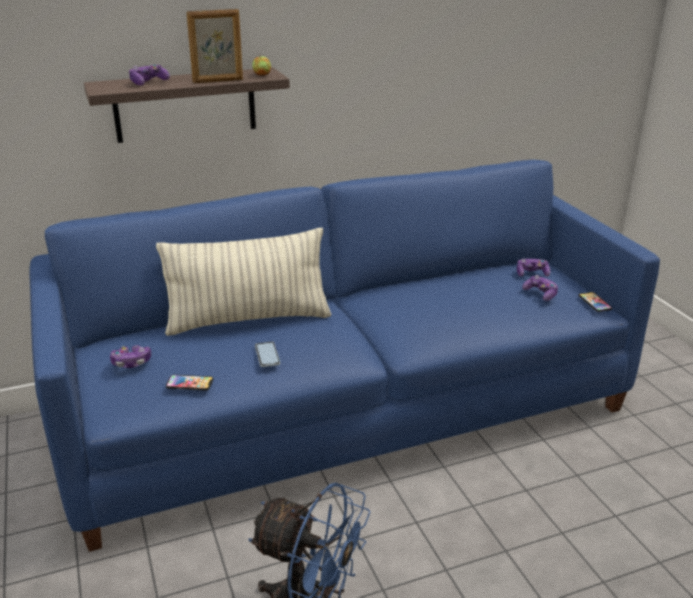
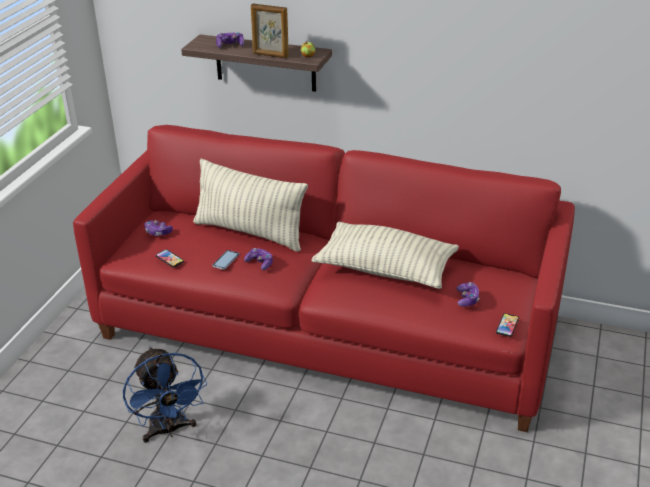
camera: 40 degrees right, 5 degrees up
blue sofa [29,160,660,552] -> red sofa [73,125,575,432]
game controller [517,259,550,276] -> game controller moved to [244,248,273,270]
none -> pillow [311,222,459,289]

